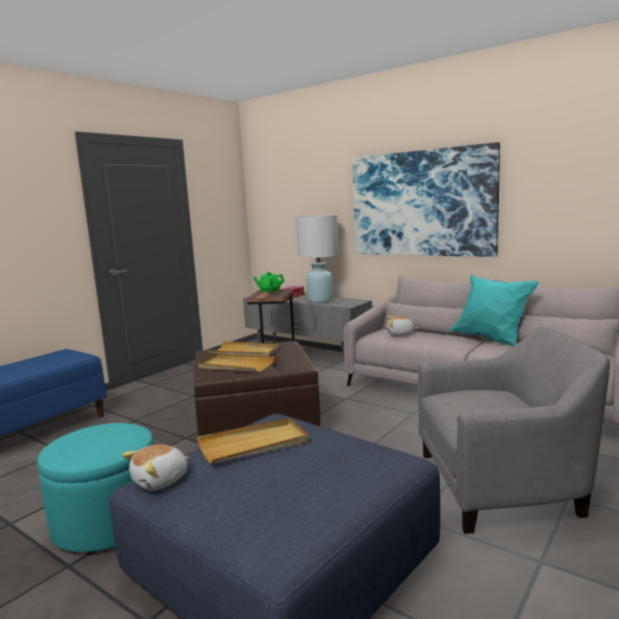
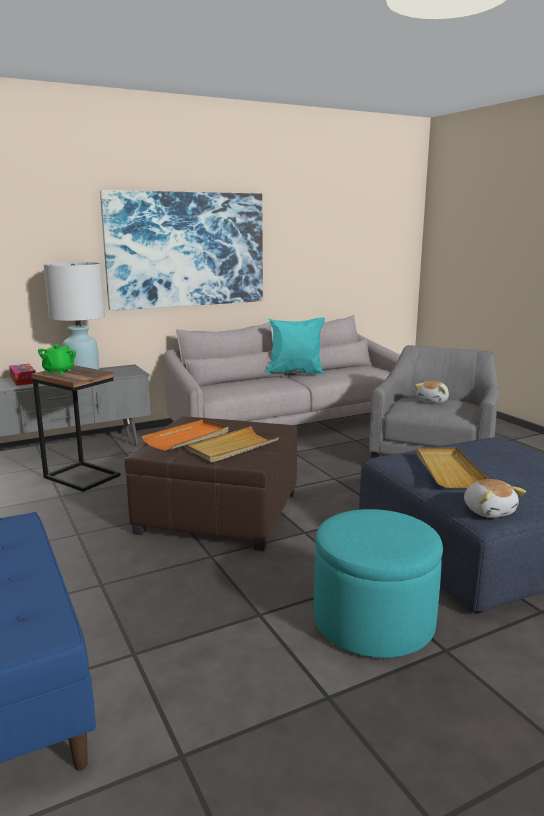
camera: 65 degrees left, 5 degrees up
beige tray [208,341,279,356] -> orange tray [142,419,228,451]
plush toy [386,316,418,336] -> plush toy moved to [415,380,449,404]

